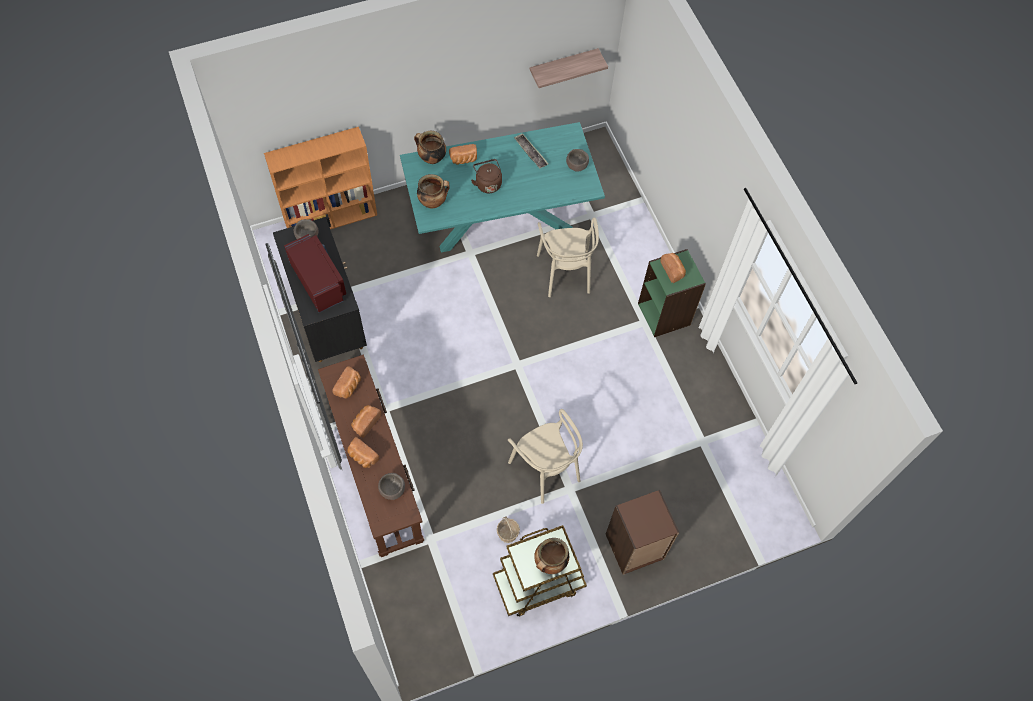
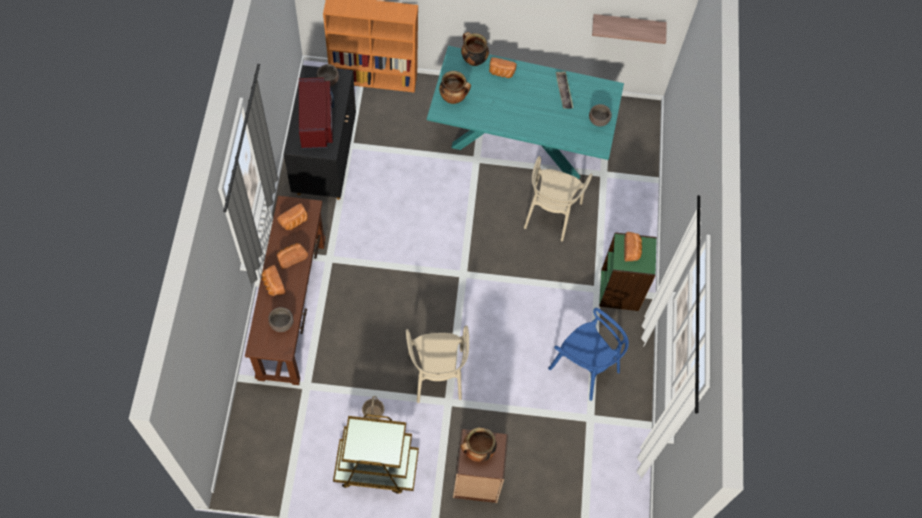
camera: 25 degrees right, 0 degrees up
brown kettle [471,159,502,193] -> none
cooking pot [534,538,569,574] -> cooking pot moved to [461,427,497,462]
none -> blue chair [548,308,629,401]

